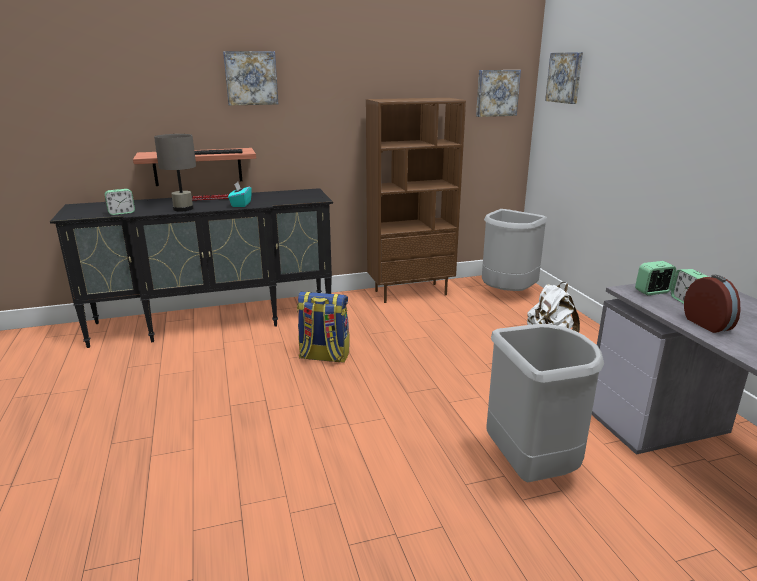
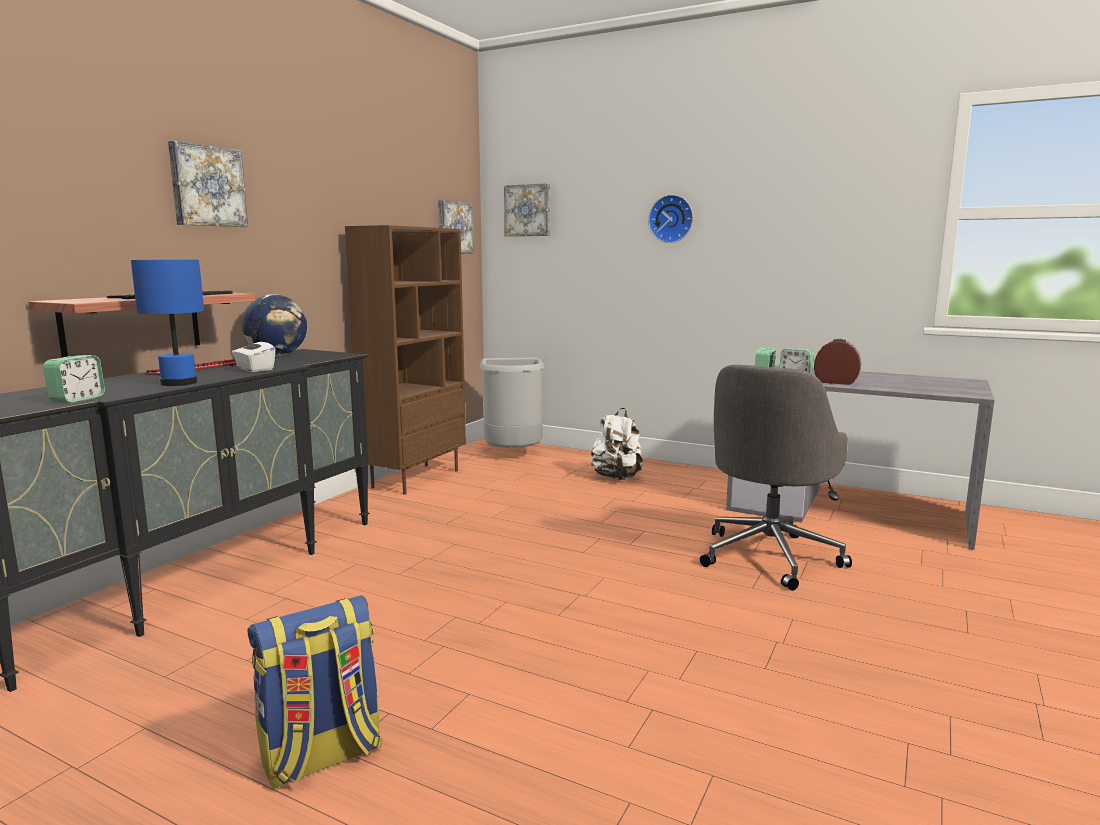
camera: 45 degrees left, 10 degrees down
grey table lamp [154,134,196,211] -> blue table lamp [131,260,204,386]
turquoise tissue box [228,182,252,207] -> white tissue box [232,335,275,372]
backpack [297,292,349,363] -> backpack moved to [247,595,383,789]
grey trash can [486,324,604,482] -> grey office chair [700,365,852,591]
none -> globe [242,294,307,356]
none -> wall clock [648,195,693,243]

